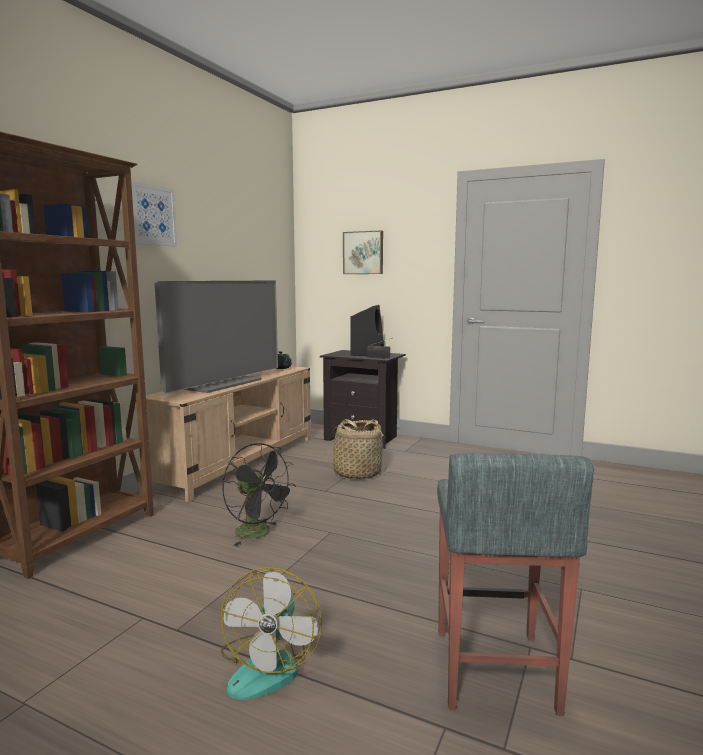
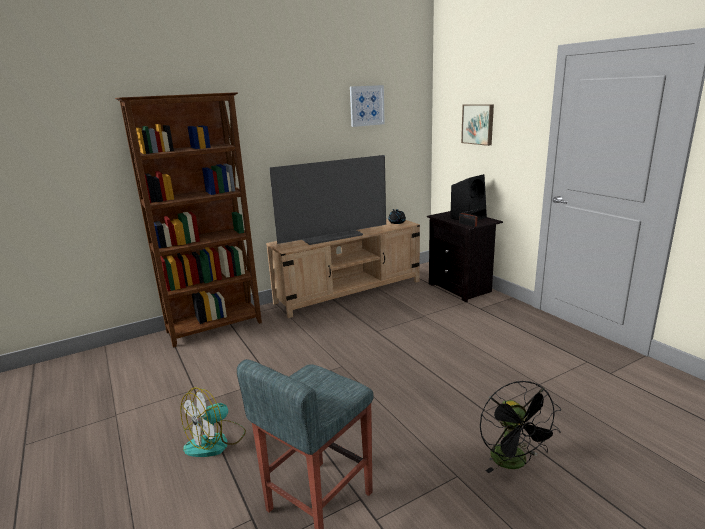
camera: 35 degrees right, 10 degrees up
picture [131,181,177,246] -> picture moved to [350,85,385,127]
black fan [222,443,296,546] -> black fan moved to [480,381,561,473]
basket [324,419,388,480] -> none

